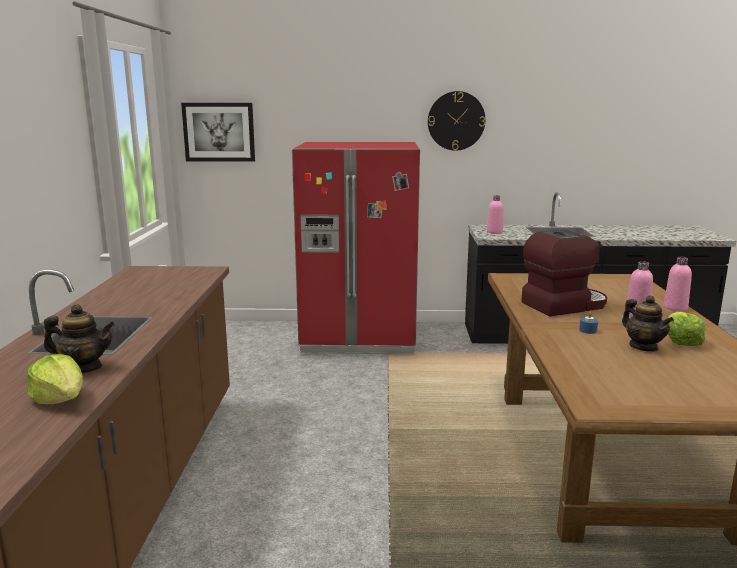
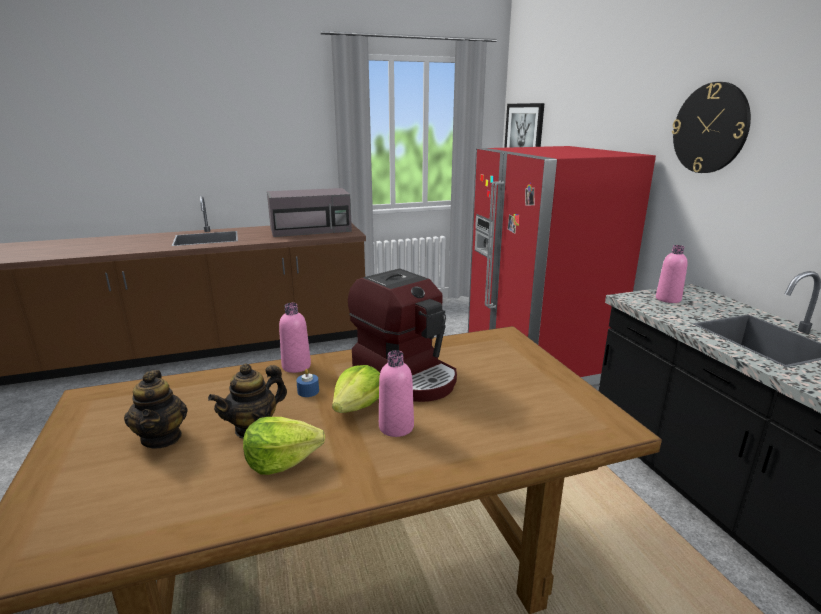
camera: 70 degrees right, 5 degrees up
lettuce [27,354,83,404] -> lettuce moved to [332,365,380,413]
teapot [44,304,115,373] -> teapot moved to [124,370,188,449]
pink bottle [664,257,692,311] -> pink bottle moved to [279,303,311,373]
none -> grey microwave [267,188,352,237]

